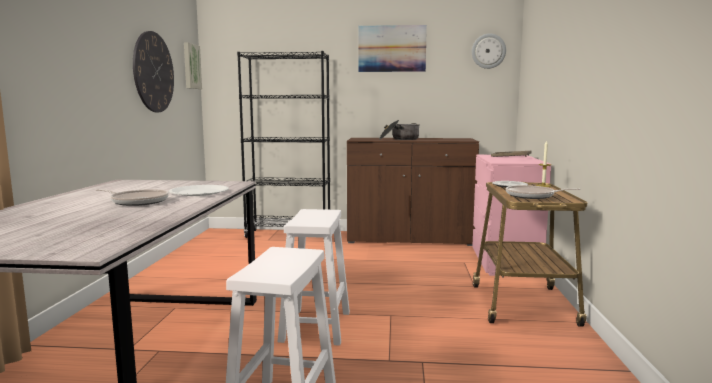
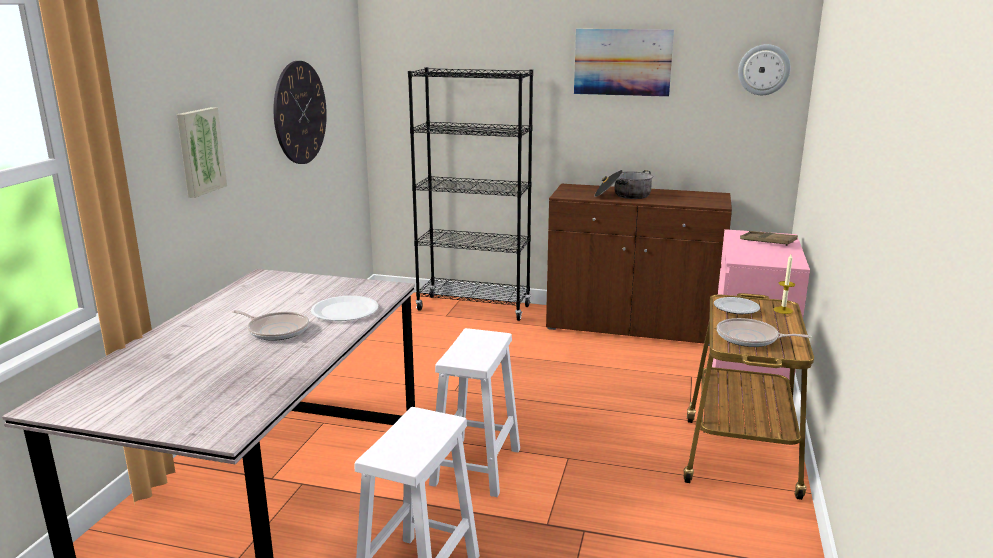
camera: 10 degrees right, 10 degrees up
picture [184,42,202,89] -> picture moved to [177,107,227,198]

